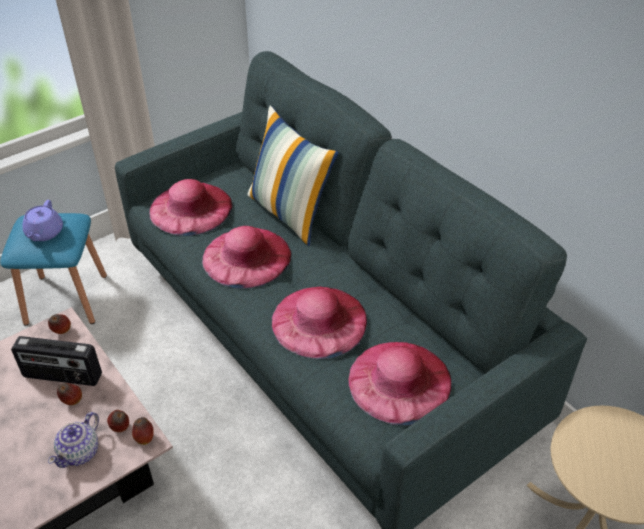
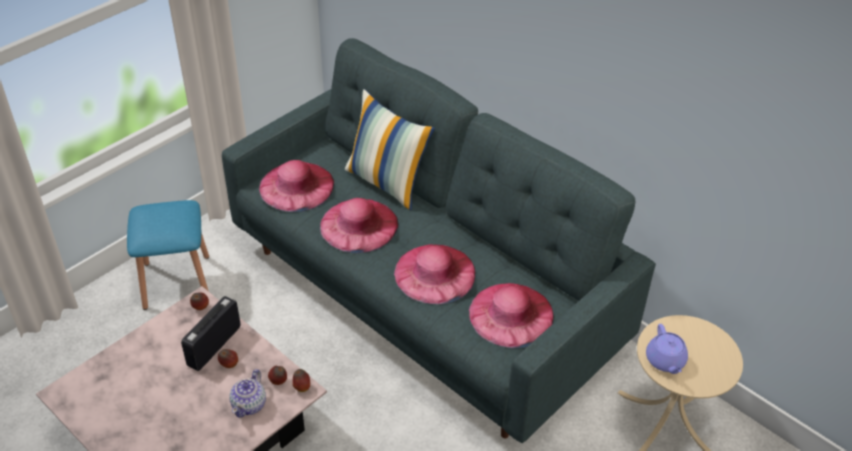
camera: 10 degrees left, 0 degrees up
radio [11,336,102,386] -> radio turned 120 degrees clockwise [181,296,241,371]
purple teapot [22,200,63,241] -> purple teapot moved to [646,324,688,374]

